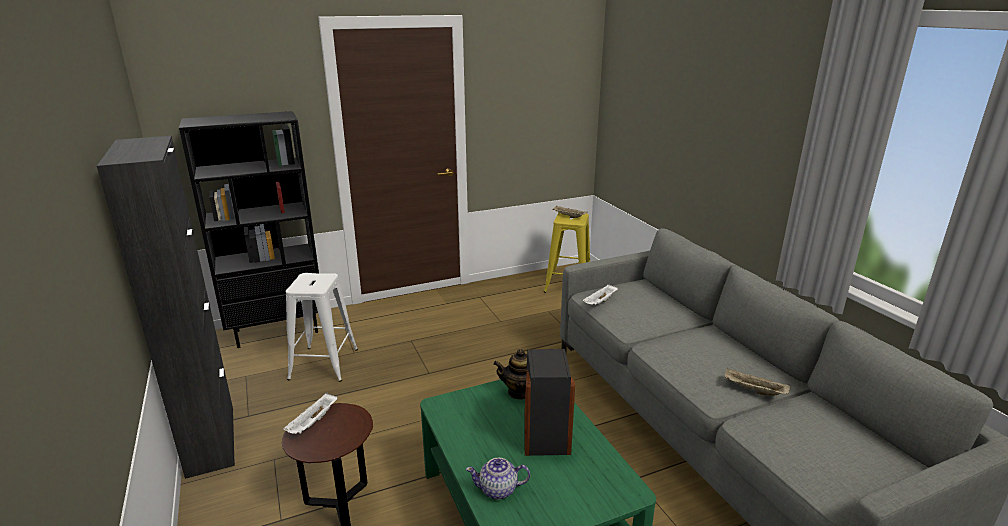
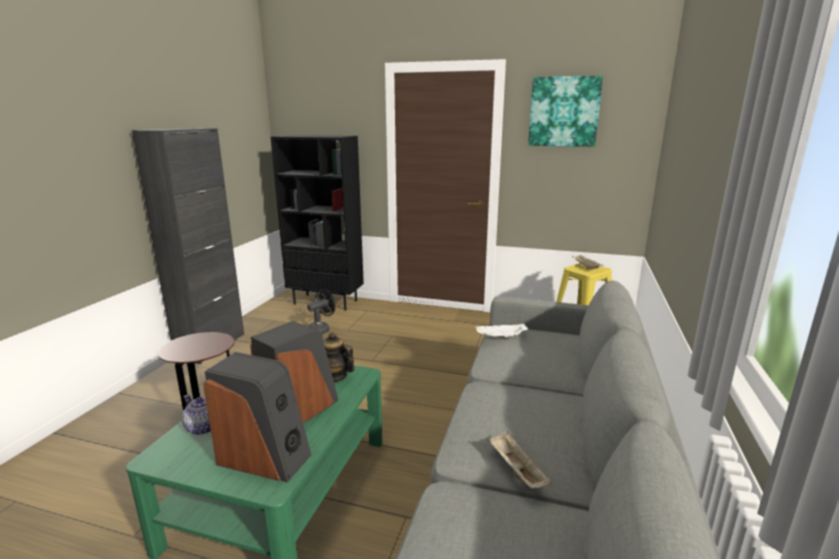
camera: 40 degrees right, 5 degrees down
white tray [283,392,338,434] -> none
white stool [286,273,358,382] -> black fan [307,289,336,334]
none -> speaker [203,352,311,483]
none -> picture [528,76,603,147]

